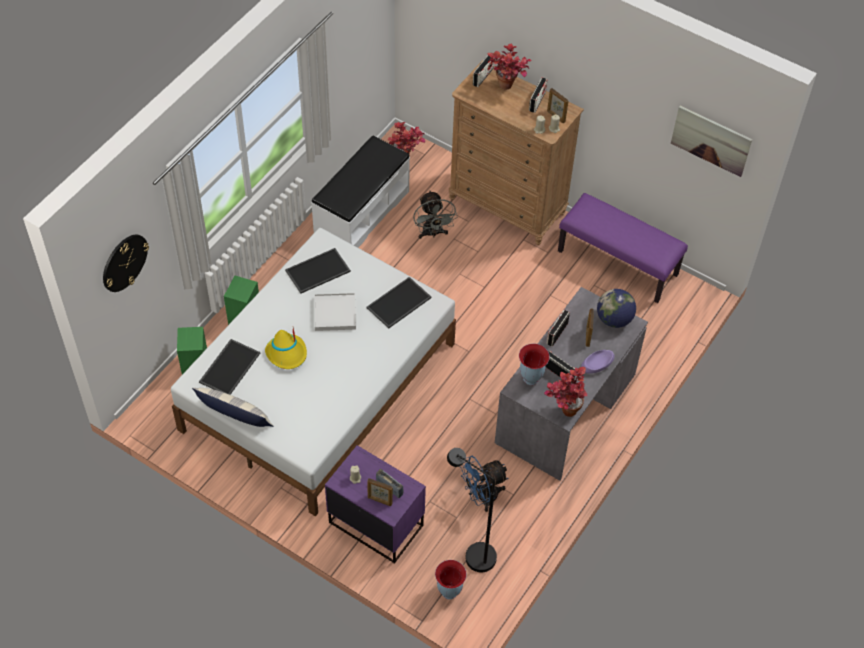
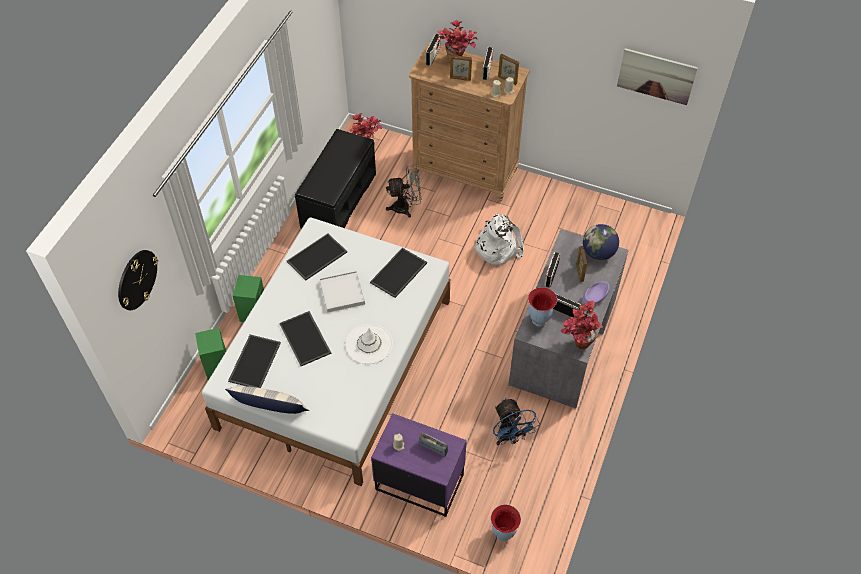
camera: 10 degrees left, 0 degrees up
yellow hat [265,328,307,369] -> tray [279,311,331,366]
white bench [311,136,410,248] -> black bench [295,129,376,228]
picture frame [367,478,393,506] -> picture frame moved to [450,55,472,81]
grey fan [413,190,457,239] -> grey fan turned 75 degrees counterclockwise [386,165,421,218]
black floor lamp [447,448,497,572] -> none
blue fan [459,456,508,512] -> blue fan turned 75 degrees counterclockwise [493,398,540,445]
purple bench [558,193,688,303] -> none
none -> white hat [345,324,393,364]
none -> white backpack [472,214,524,265]

